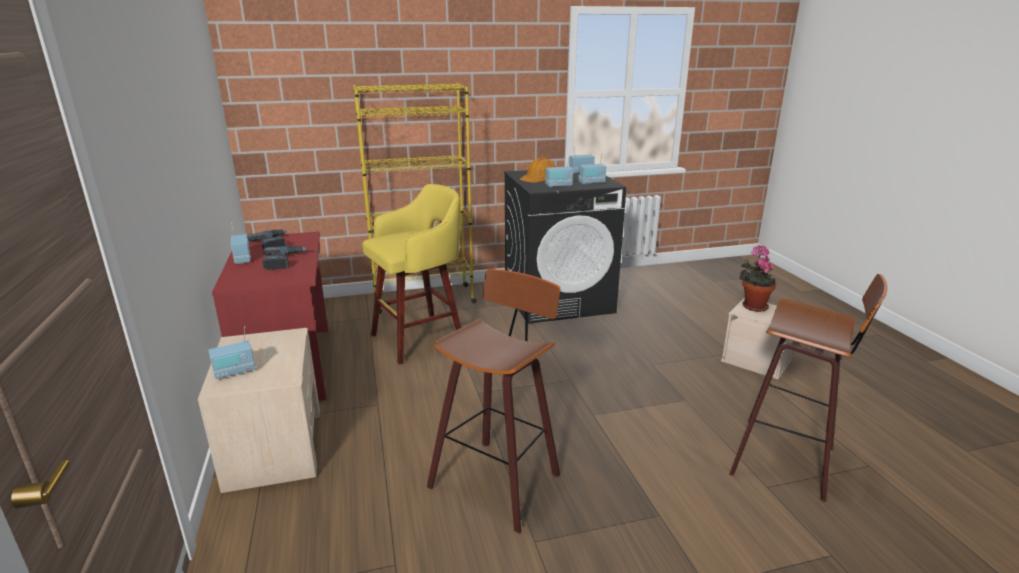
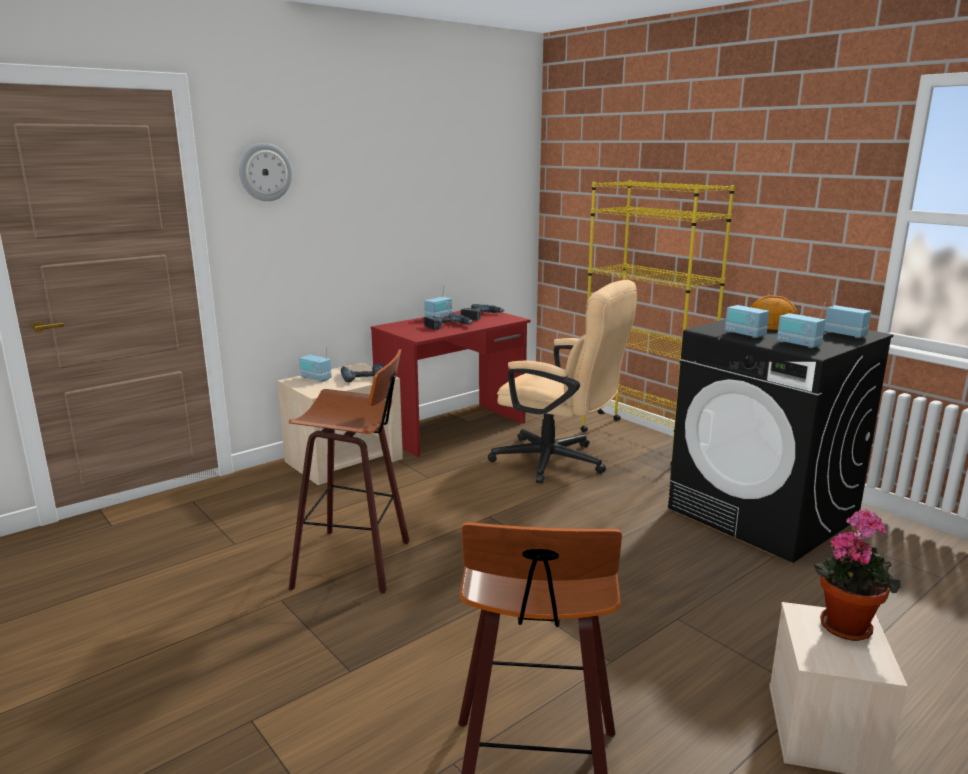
camera: 65 degrees right, 5 degrees down
yellow stool [362,184,461,365] -> beige office chair [488,280,637,484]
none -> wall clock [239,143,292,201]
none -> power drill [341,364,385,383]

